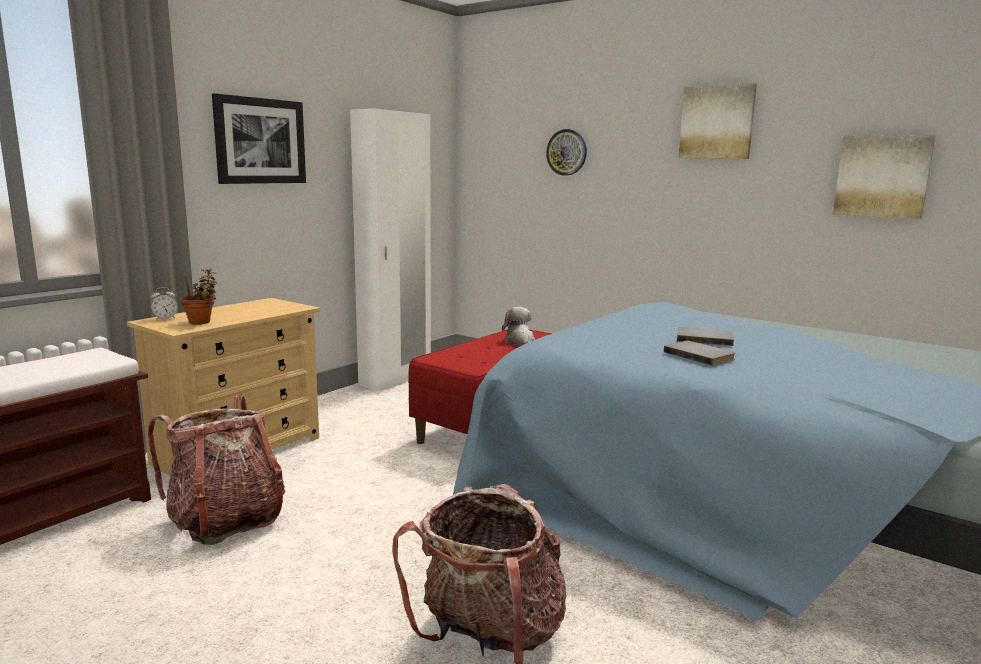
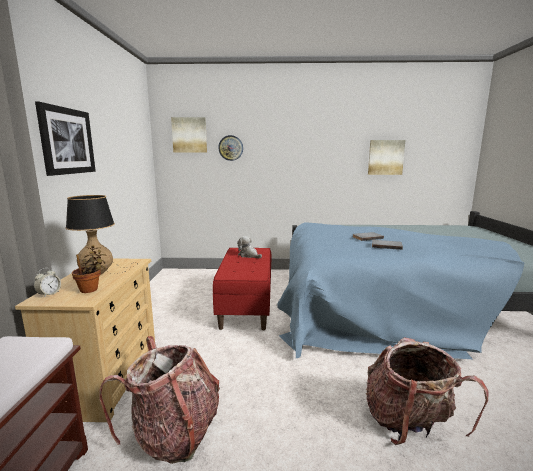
camera: 35 degrees left, 0 degrees up
white wardrobe [350,108,431,391] -> none
picture [678,83,757,159] -> picture moved to [171,117,207,152]
none -> table lamp [65,195,128,274]

